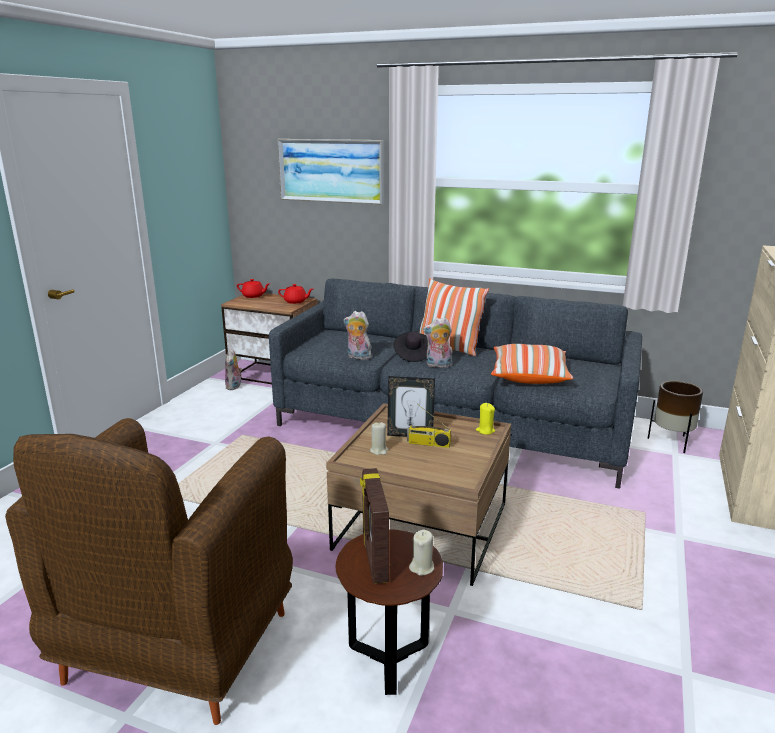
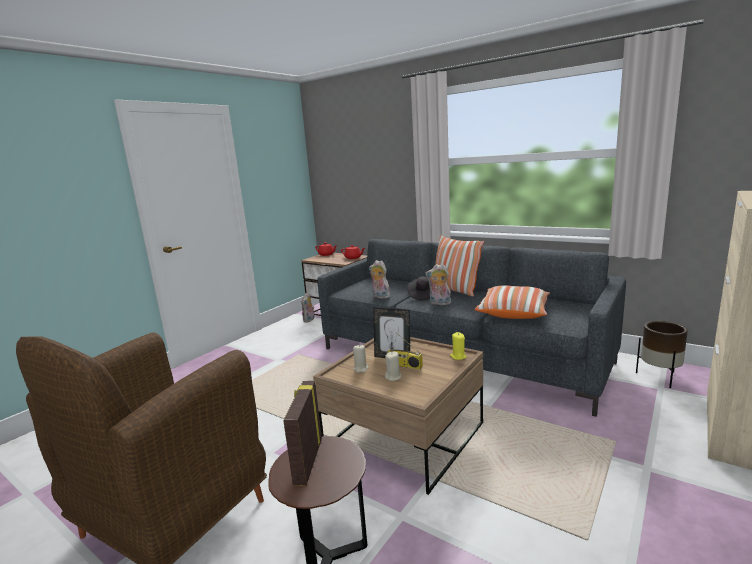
camera: 15 degrees right, 5 degrees down
picture [277,139,384,205] -> none
beige candle [409,530,434,576] -> beige candle moved to [385,351,402,381]

